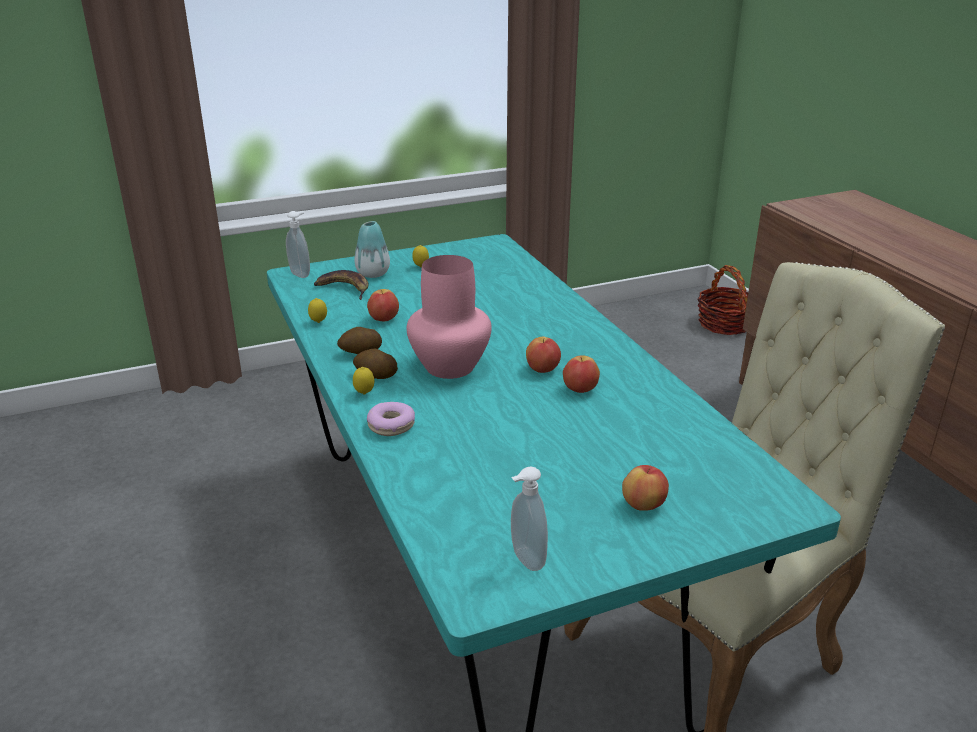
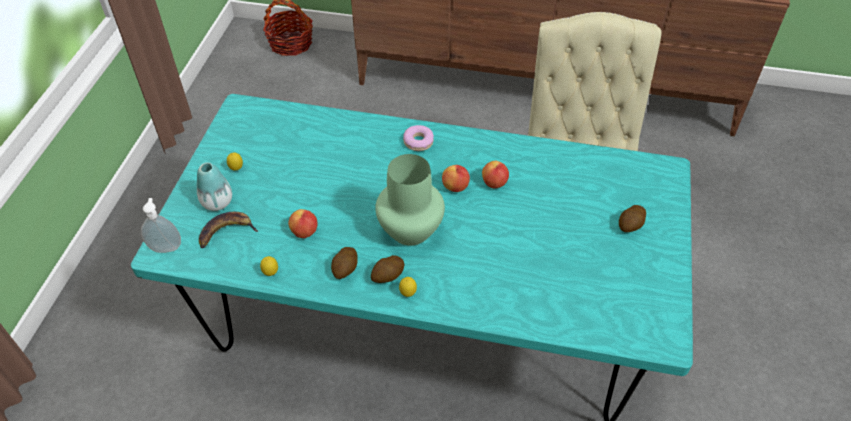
camera: 55 degrees left, 20 degrees up
donut [367,402,415,436] -> donut moved to [403,125,434,151]
pink vase [407,255,492,379] -> green vase [375,154,445,246]
soap dispenser [511,467,548,571] -> none
apple [622,465,669,511] -> potato [619,205,646,232]

